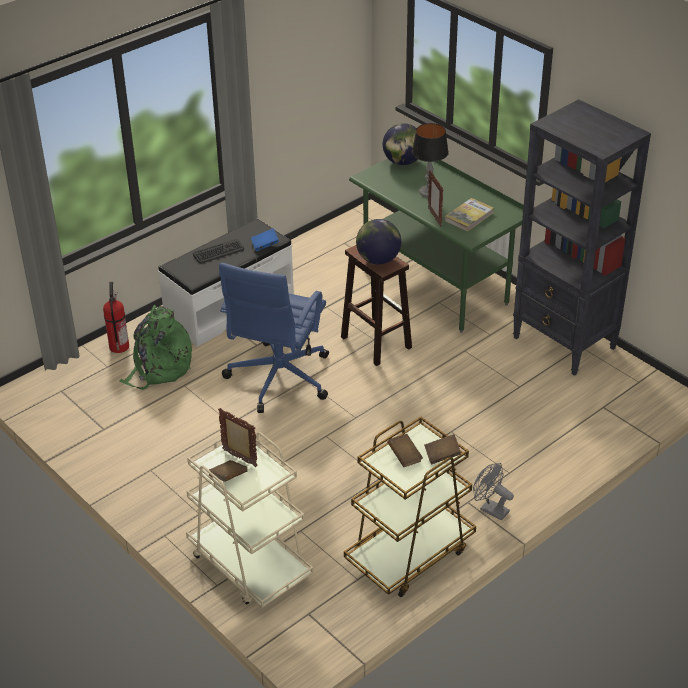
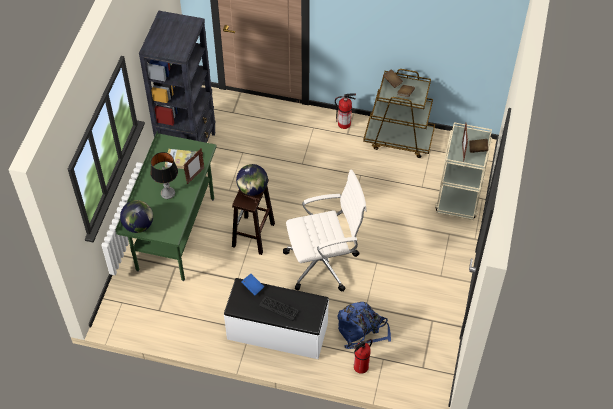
camera: 125 degrees left, 15 degrees up
green backpack [119,305,192,390] -> blue backpack [337,302,391,349]
blue office chair [219,262,329,413] -> white office chair [283,170,367,292]
grey fan [473,463,514,520] -> fire extinguisher [335,93,356,129]

